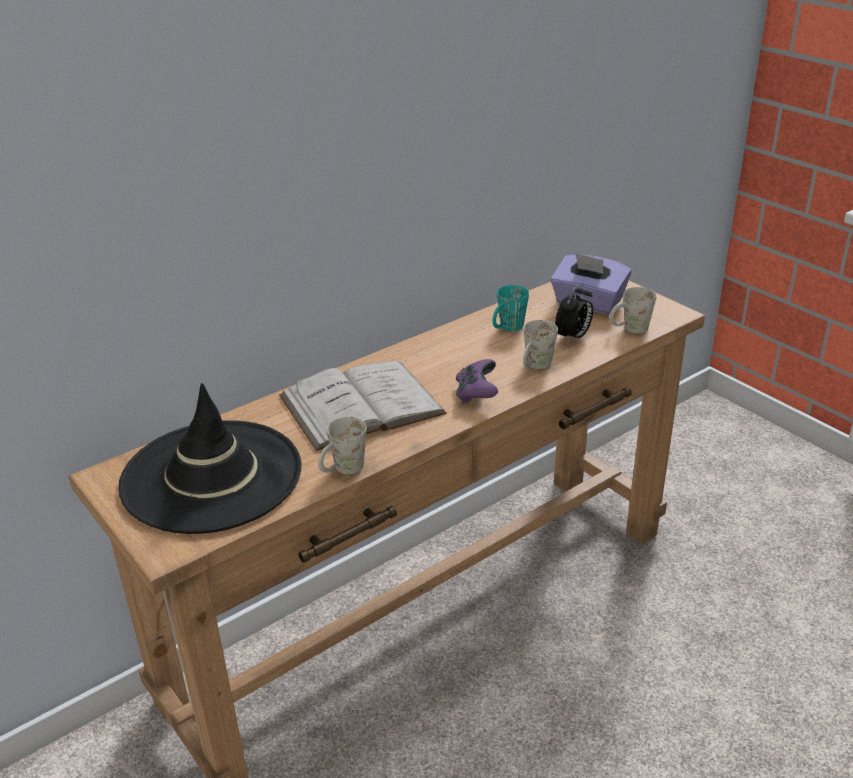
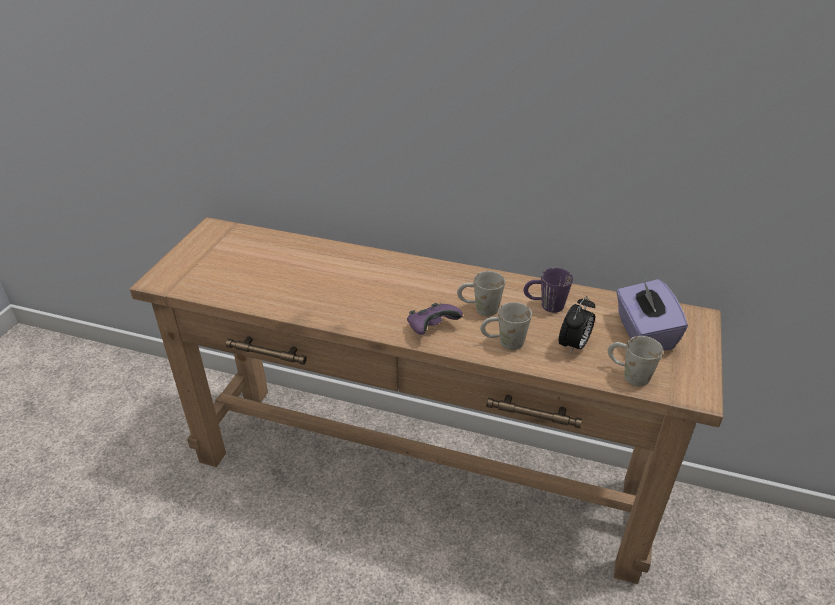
camera: 55 degrees right, 5 degrees up
black hat [118,383,302,534] -> none
white book [279,360,447,451] -> none
white mug [318,417,367,474] -> white mug moved to [457,271,505,316]
turquoise mug [492,285,529,331] -> purple mug [524,268,573,313]
alarm clock [555,283,593,343] -> alarm clock turned 60 degrees counterclockwise [559,296,596,355]

